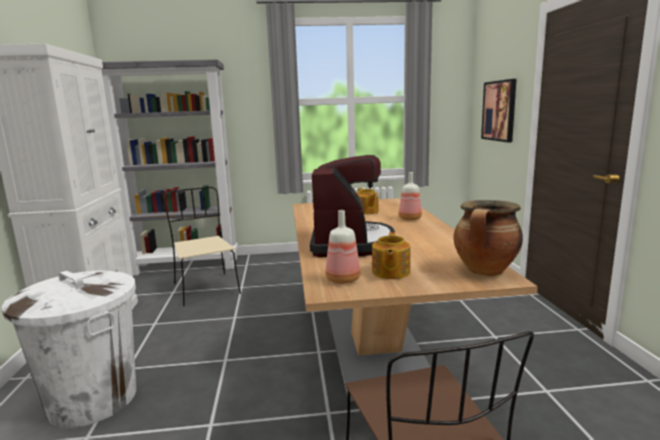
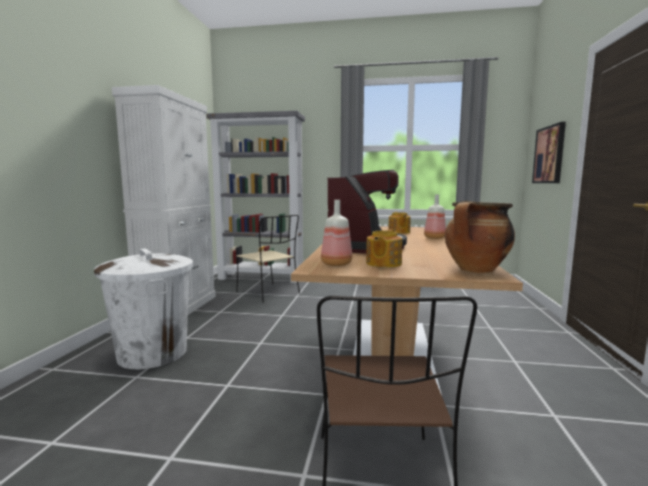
camera: 15 degrees right, 5 degrees down
beige chair [164,187,241,306] -> beige chair turned 150 degrees clockwise [236,215,300,303]

